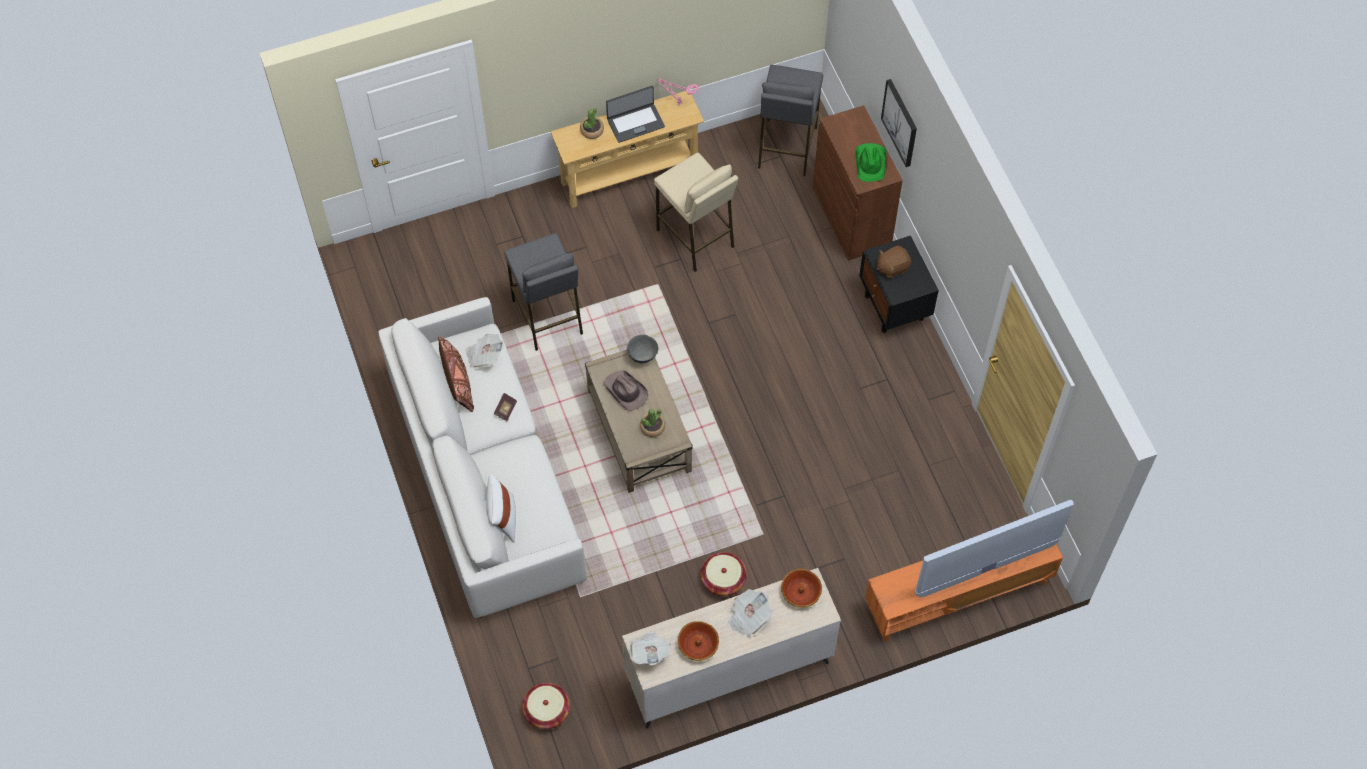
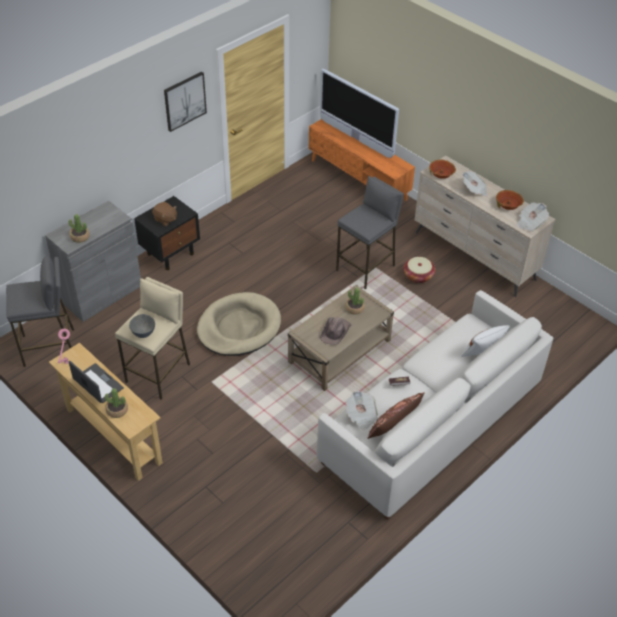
camera: 115 degrees left, 15 degrees down
grey stool [504,233,583,351] -> grey stool moved to [336,176,404,289]
basket [522,683,570,729] -> none
grey bowl [627,335,658,363] -> grey bowl moved to [129,314,155,338]
brown cabinet [813,105,903,261] -> grey cabinet [45,201,141,322]
green hat [856,143,887,182] -> none
picture [881,79,917,167] -> picture moved to [164,72,207,132]
none -> potted plant [69,214,90,243]
none -> beige dog bed [197,292,281,356]

